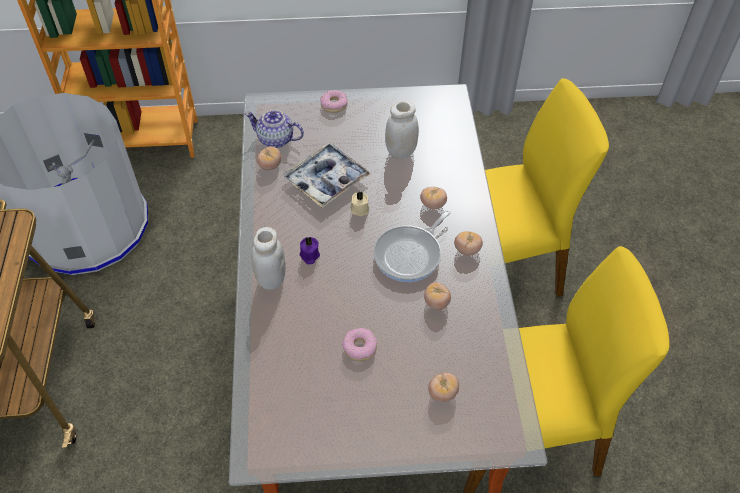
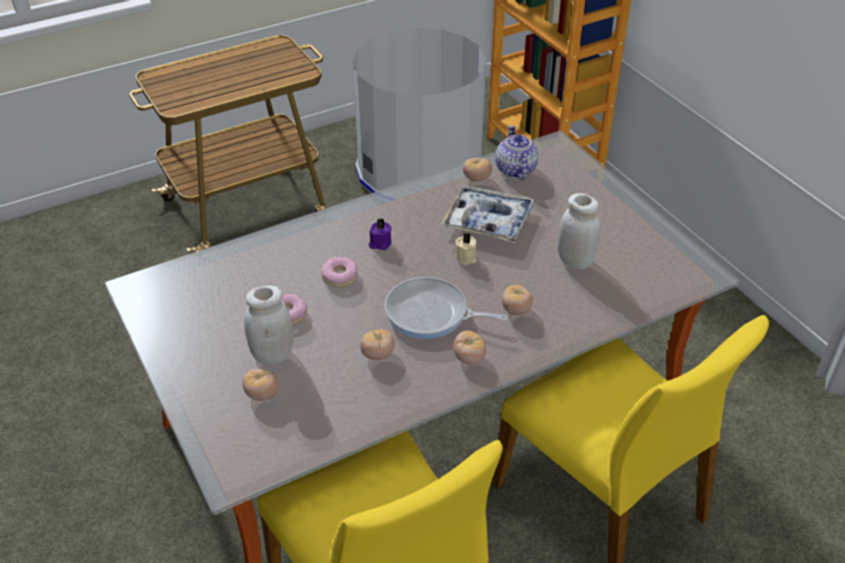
camera: 65 degrees right, 10 degrees down
white jar [252,227,286,290] -> white jar moved to [244,285,294,365]
donut [320,90,348,113] -> donut moved to [321,257,358,287]

